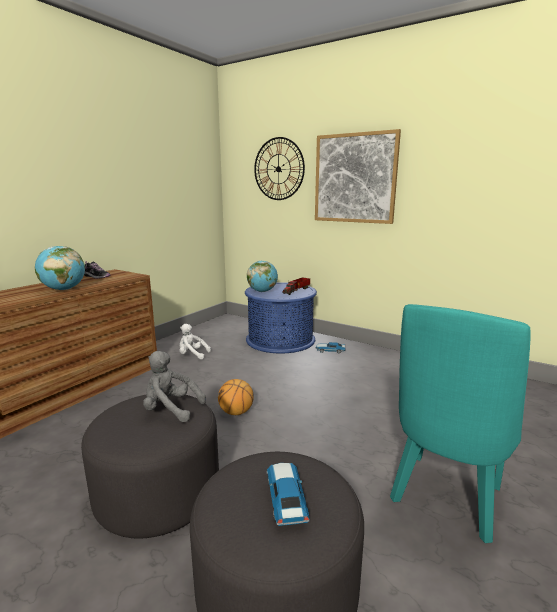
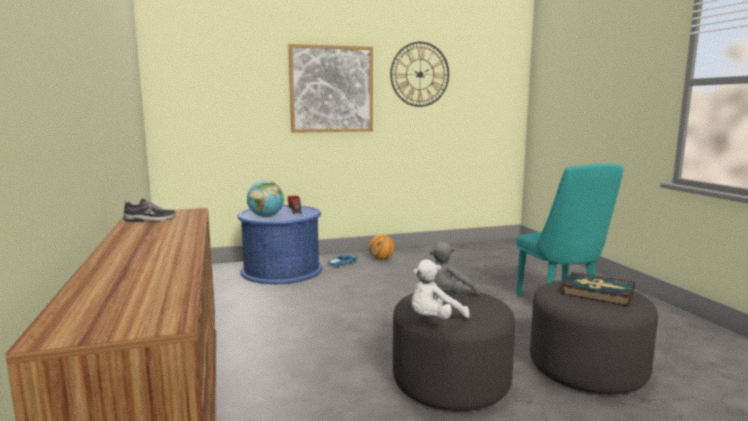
camera: 50 degrees left, 5 degrees down
globe [35,246,85,290] -> none
white plush toy [180,324,211,360] -> white plush toy moved to [412,259,470,319]
basketball [218,379,254,415] -> basketball moved to [369,234,395,260]
wall clock [254,137,305,200] -> wall clock moved to [390,42,449,107]
toy car [267,463,310,526] -> book [561,272,635,306]

